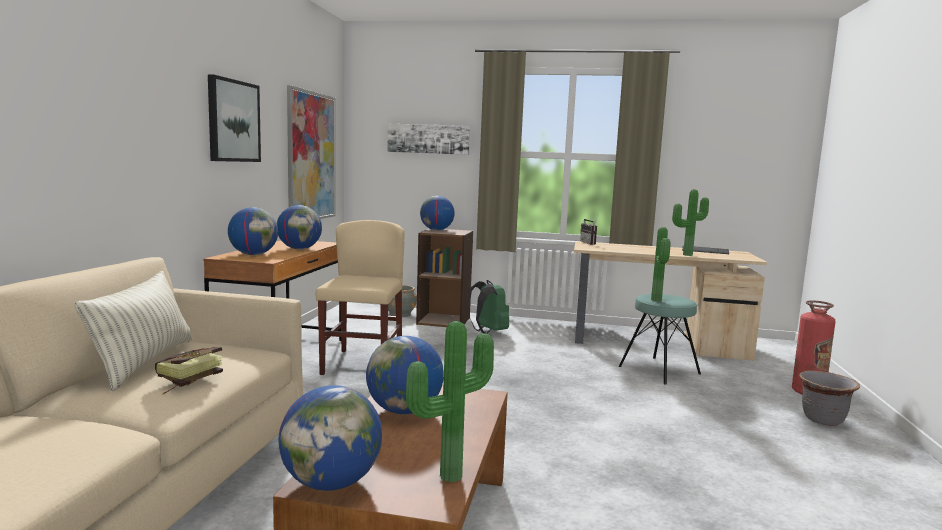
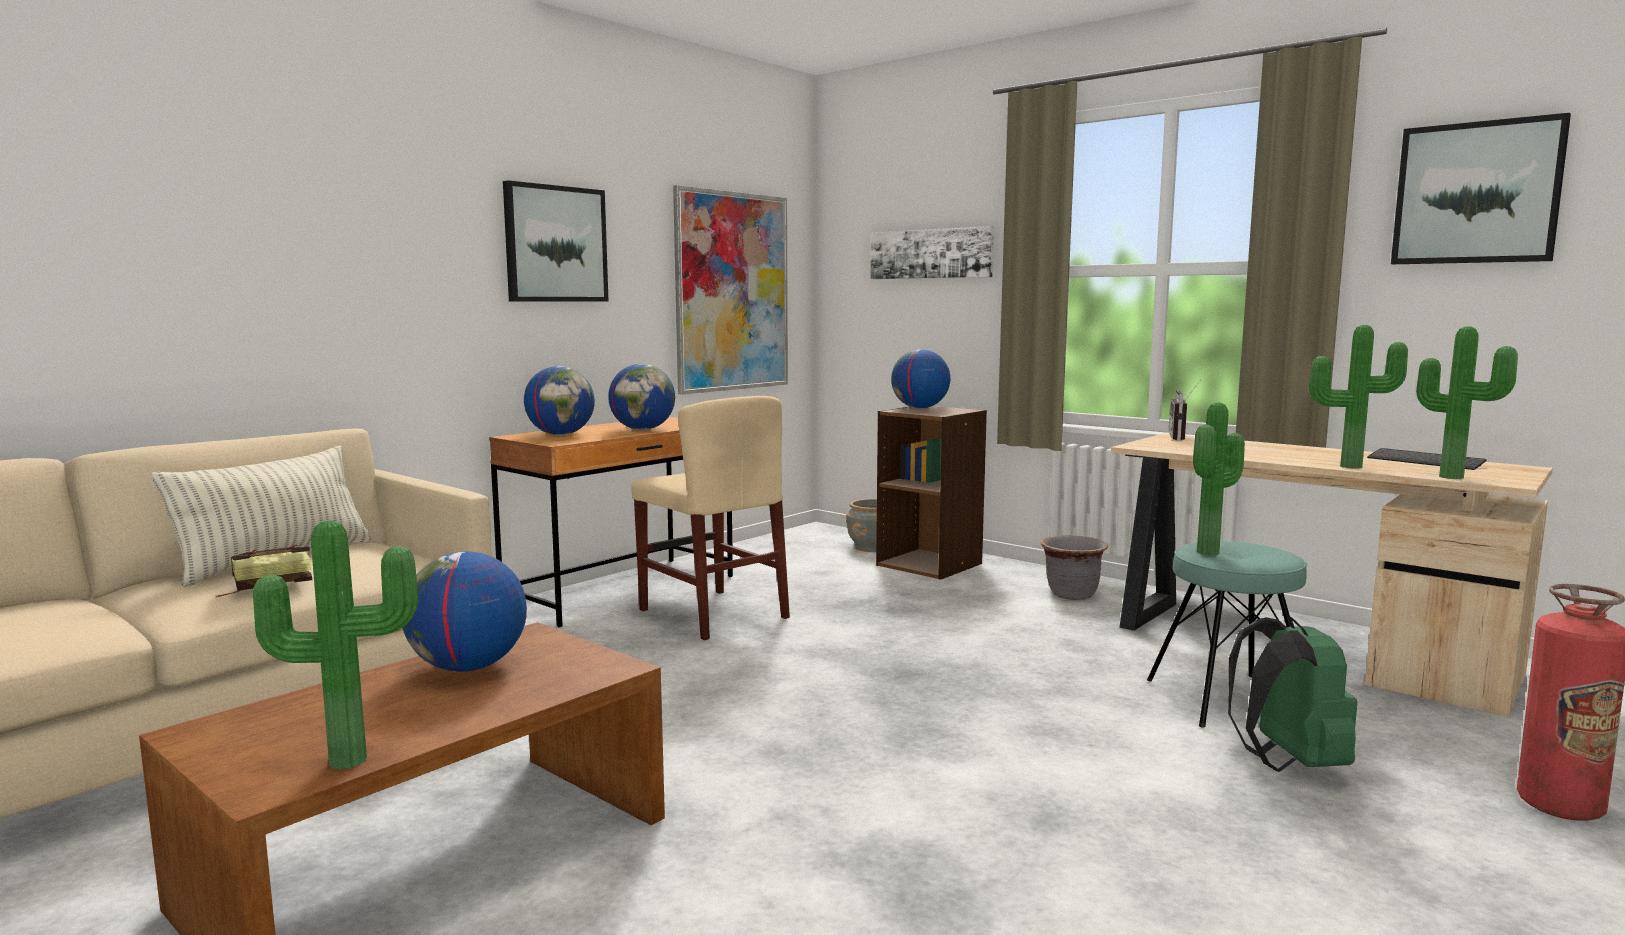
camera: 30 degrees right, 0 degrees up
globe [278,385,382,491] -> none
beige chair [315,220,404,375] -> beige chair turned 105 degrees clockwise [631,396,790,640]
green backpack [468,280,509,334] -> green backpack moved to [1228,617,1357,772]
grey planter [799,371,860,426] -> grey planter moved to [1041,535,1108,600]
none -> picture [1391,113,1571,264]
none -> potted plant [1416,326,1518,479]

